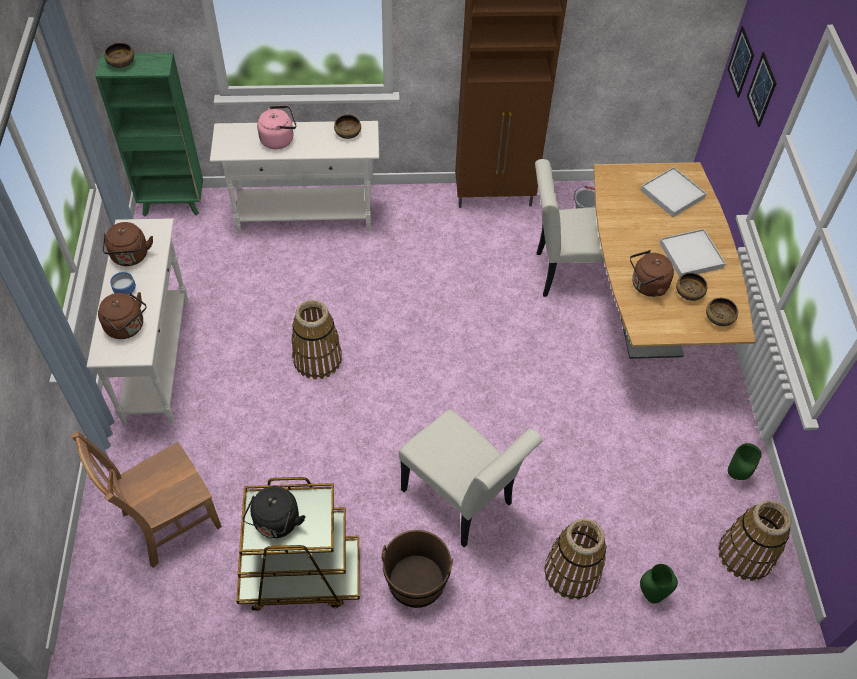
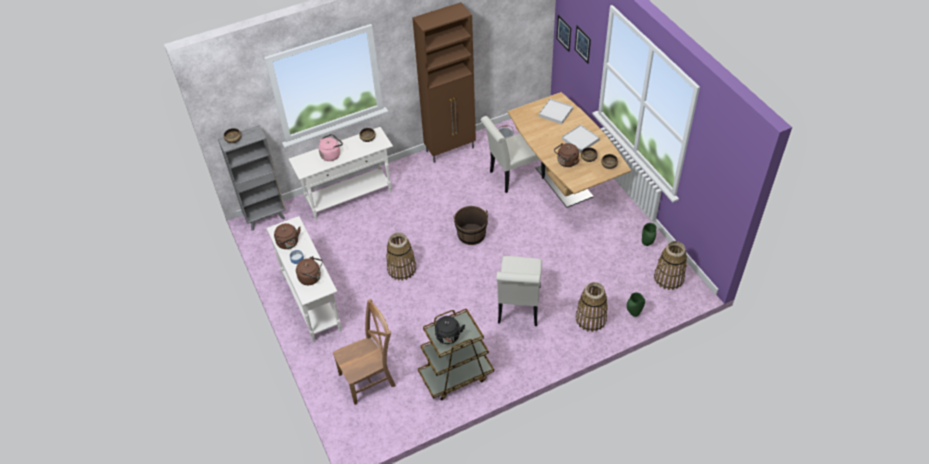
camera: 20 degrees left, 5 degrees down
brown chair [71,432,222,568] -> brown chair turned 150 degrees counterclockwise [333,298,396,405]
green bookcase [95,53,203,216] -> grey bookcase [218,125,286,231]
brown bucket [381,530,453,608] -> brown bucket moved to [453,206,488,245]
white chair [399,409,543,548] -> white chair turned 75 degrees clockwise [496,256,542,326]

